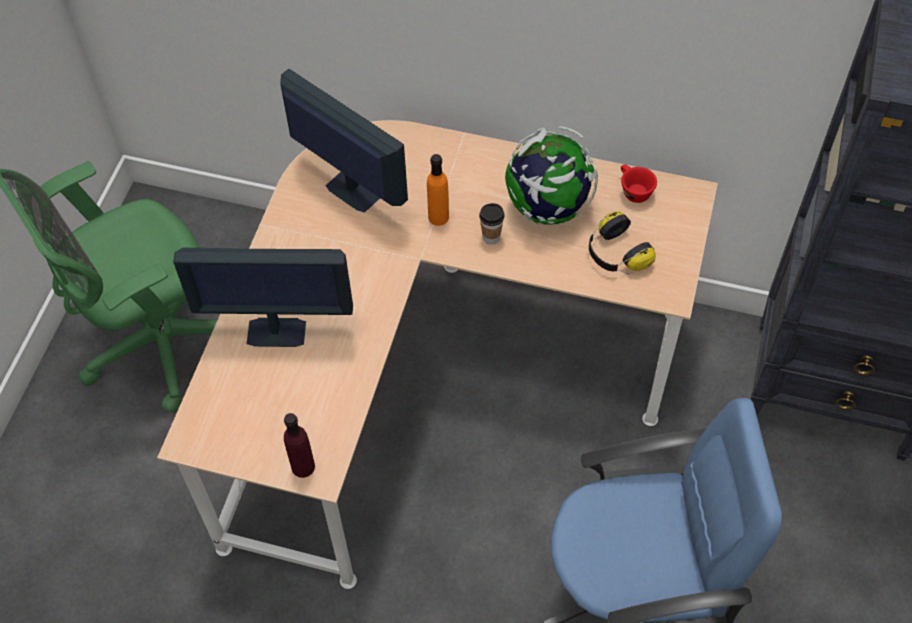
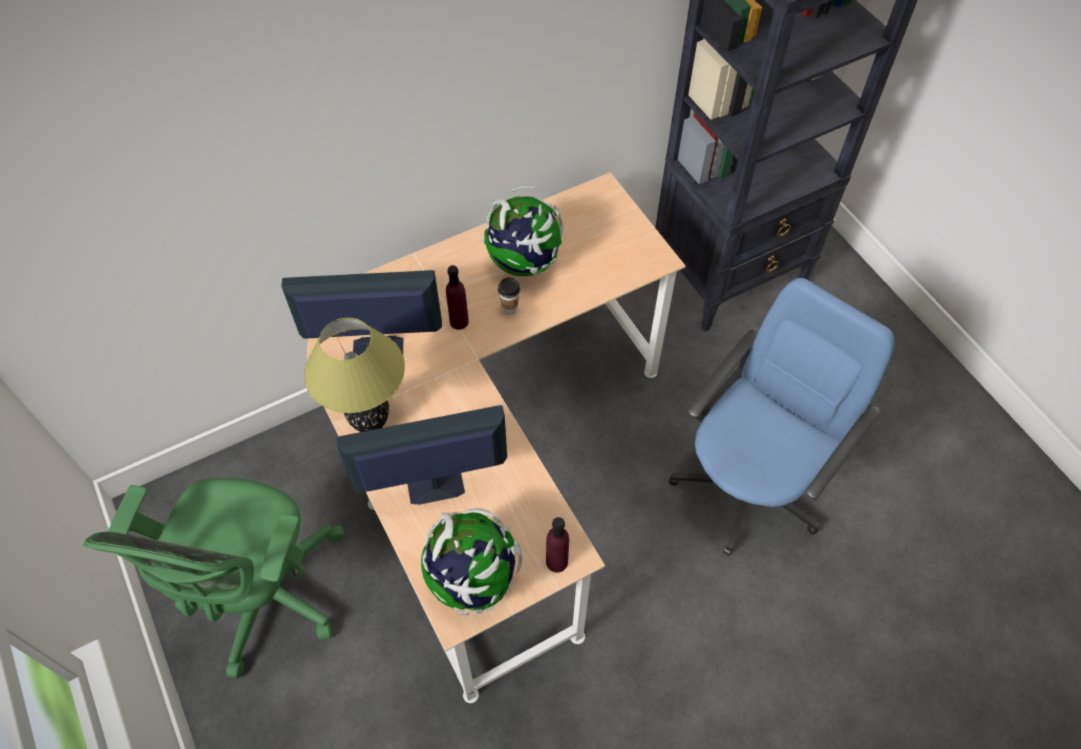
camera: 45 degrees left, 0 degrees up
monitor [173,248,353,347] -> monitor turned 150 degrees counterclockwise [337,405,507,505]
orange bottle [427,154,449,226] -> purple bottle [446,265,469,330]
headphones [589,211,656,274] -> none
red cup [621,165,657,203] -> none
none -> table lamp [304,318,405,432]
none -> globe [421,508,522,616]

